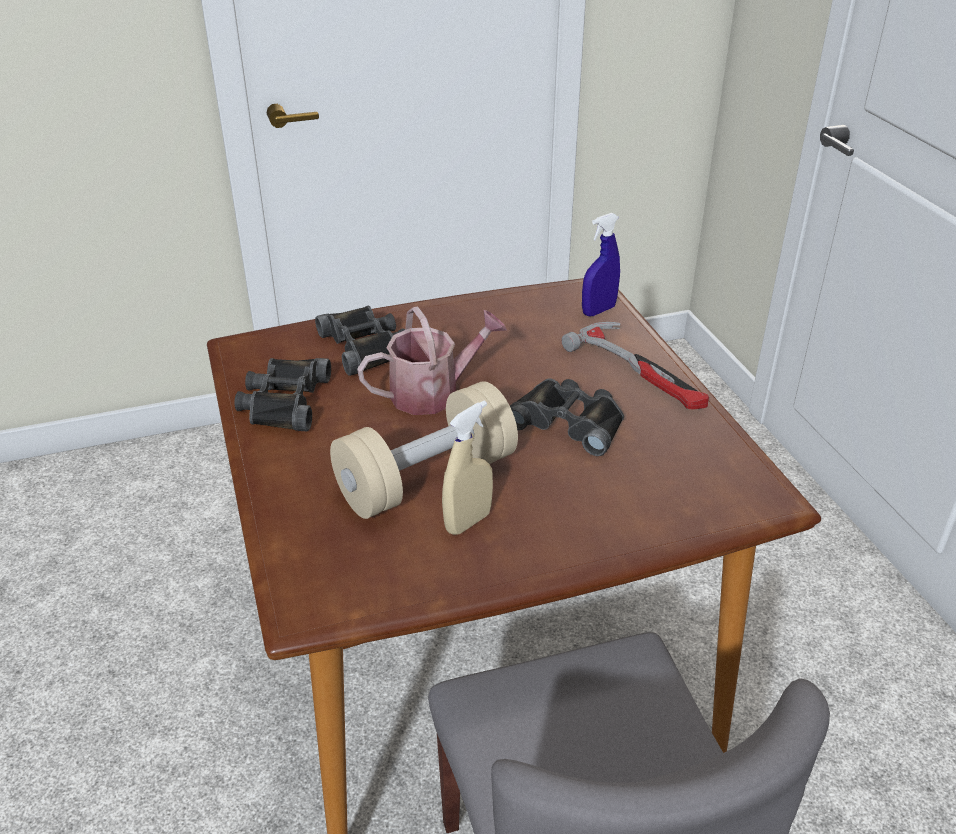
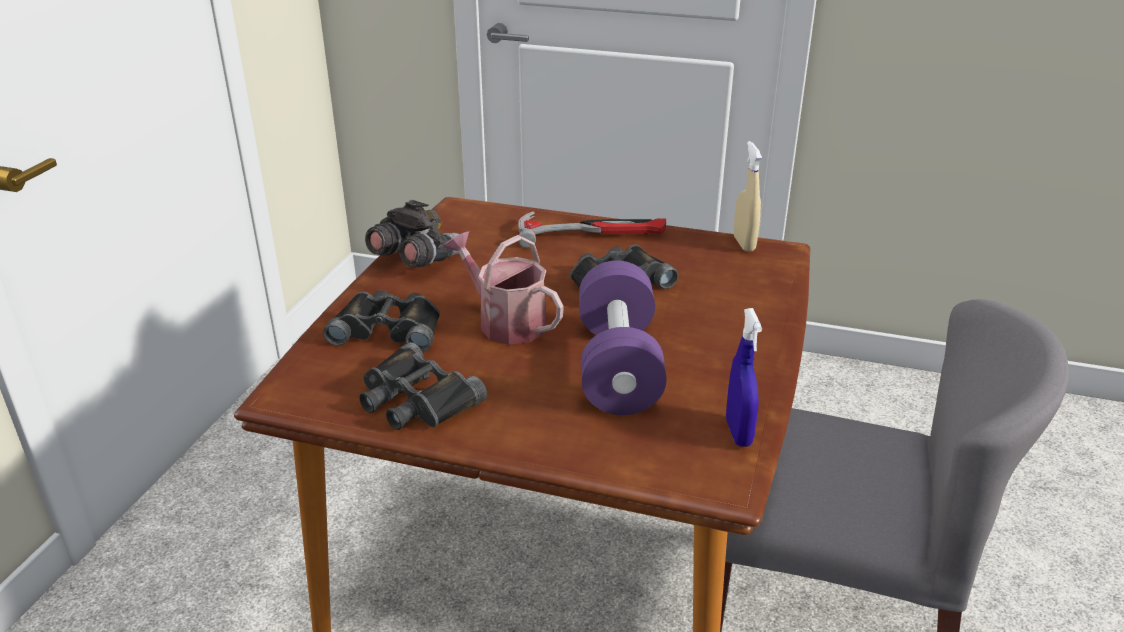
camera: 55 degrees left, 5 degrees down
beige dumbbell [330,381,518,519] -> purple dumbbell [579,261,666,415]
watering can [357,306,507,415] -> watering can turned 60 degrees counterclockwise [444,232,564,345]
beige spray bottle [442,400,493,535] -> beige spray bottle moved to [734,141,762,252]
blue spray bottle [582,213,620,317] -> blue spray bottle moved to [726,308,762,447]
none -> grey binoculars [365,200,459,267]

